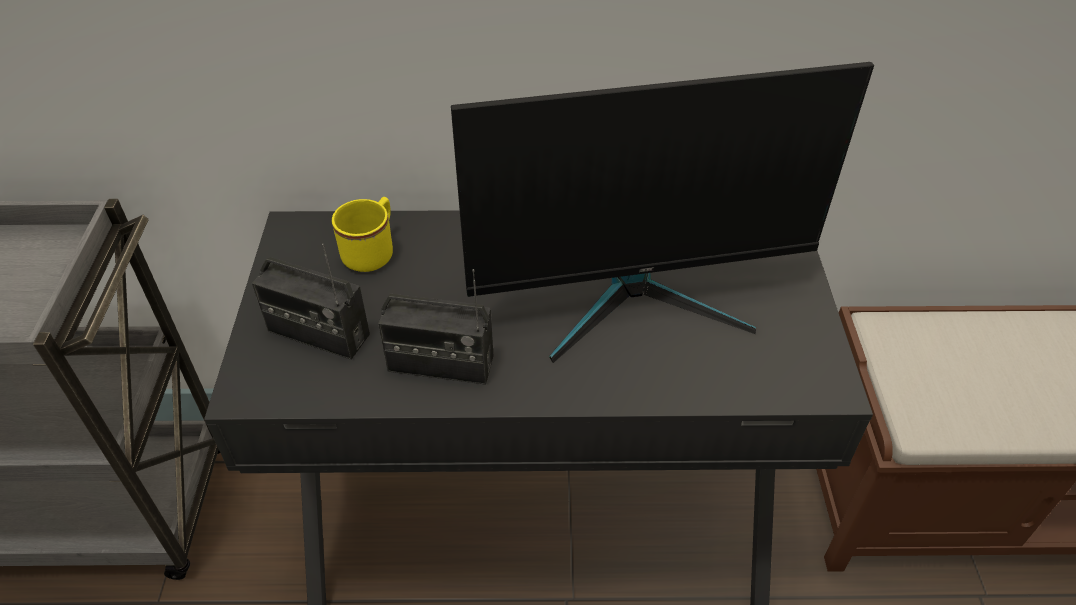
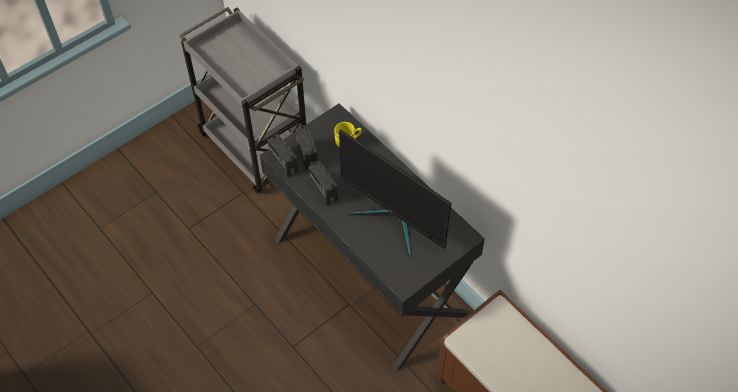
camera: 50 degrees right, 10 degrees up
none -> radio [268,134,298,177]

